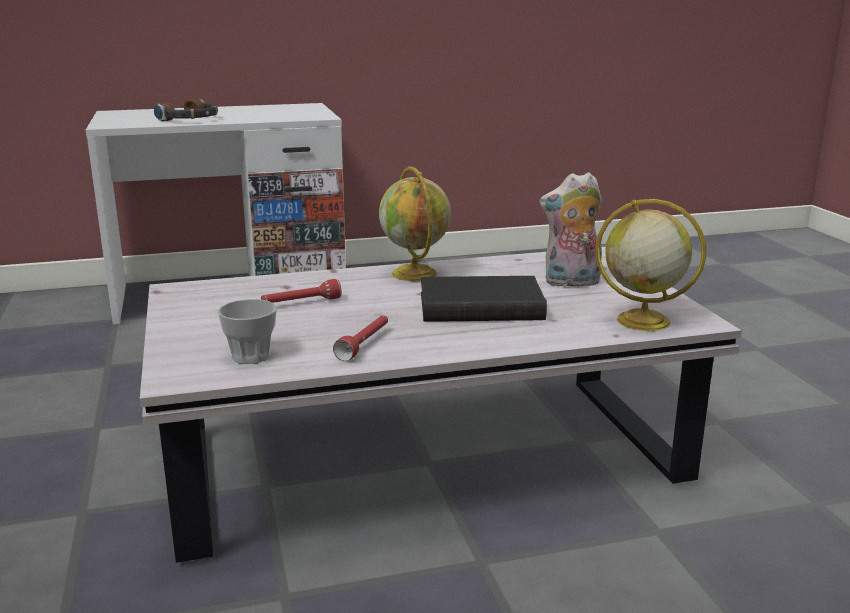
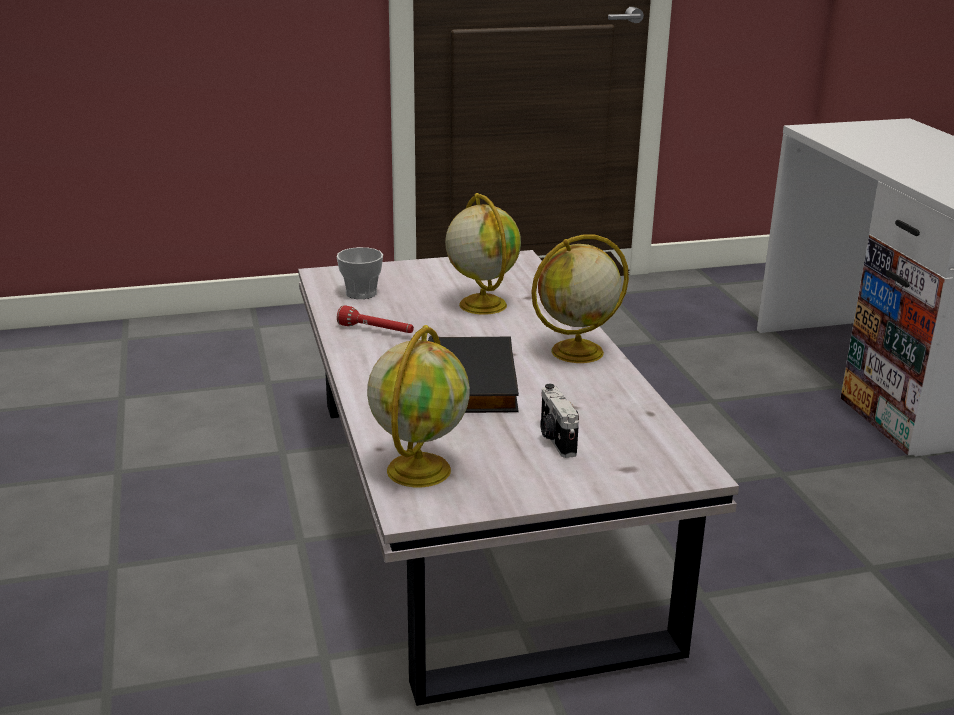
camera: 90 degrees right, 5 degrees up
headphones [154,98,218,121] -> none
red flashlight [261,279,341,303] -> globe [445,193,521,315]
plush toy [539,172,602,287] -> camera [540,383,579,458]

